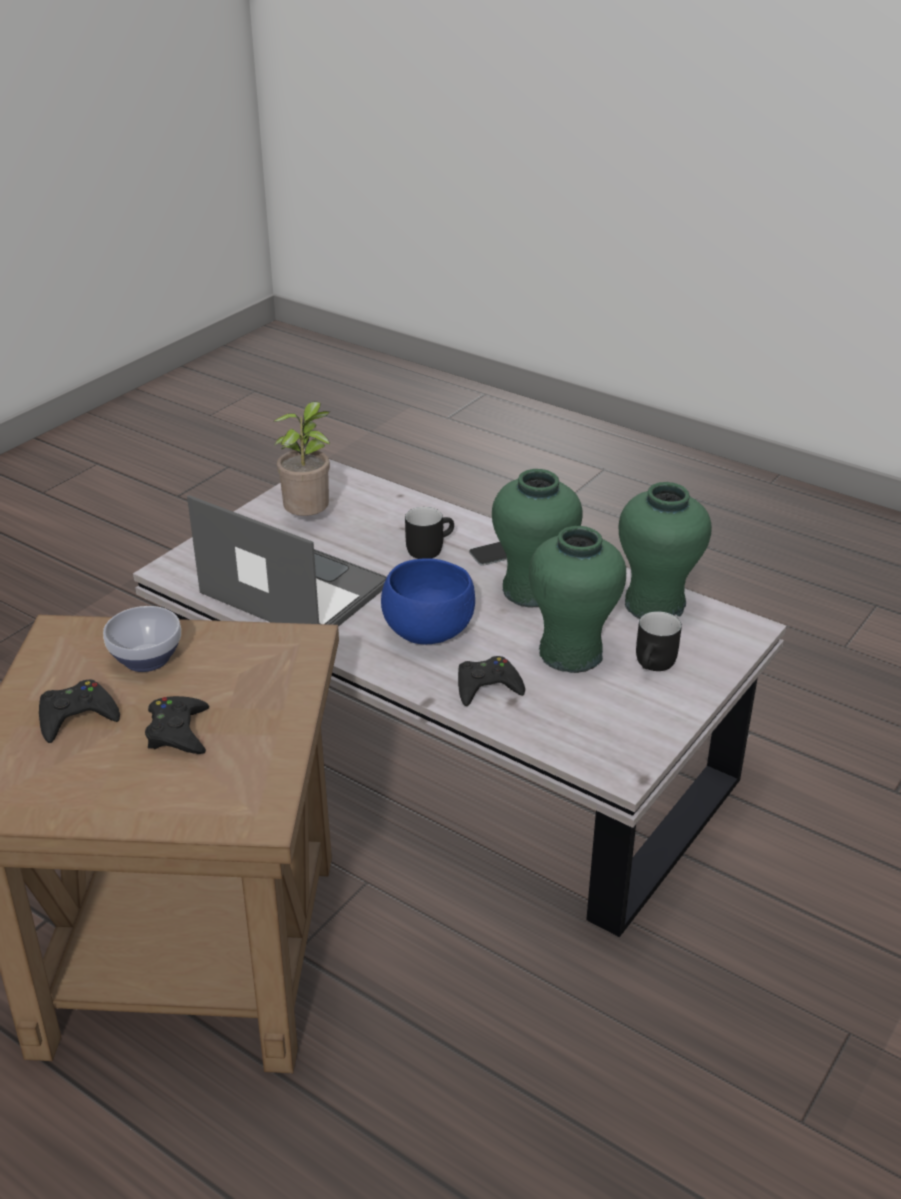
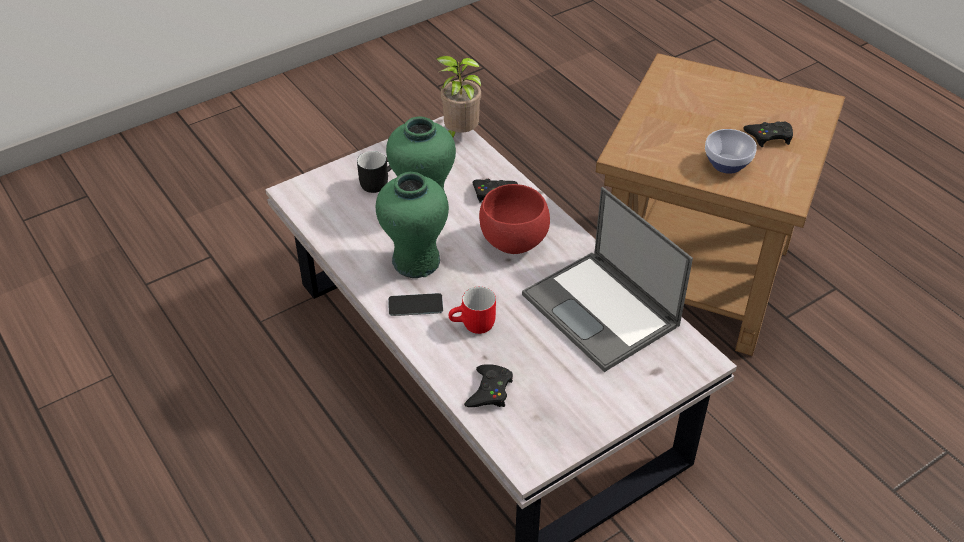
camera: 160 degrees left, 10 degrees up
black game controller [145,696,209,754] -> black game controller moved to [464,364,513,407]
potted plant [274,401,330,516] -> potted plant moved to [436,56,481,138]
blue bowl [381,558,475,644] -> red bowl [479,184,550,254]
black mug [405,507,454,559] -> red mug [449,287,496,334]
green vase [618,482,712,619] -> none

